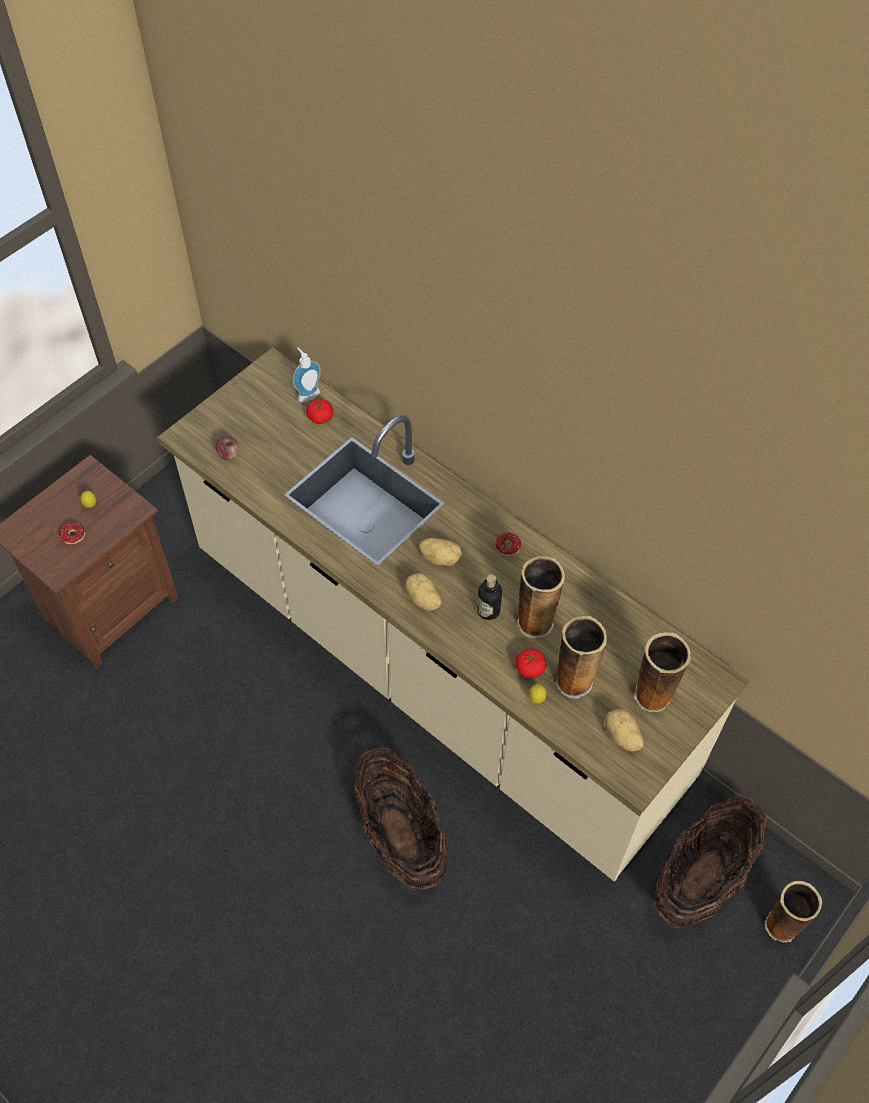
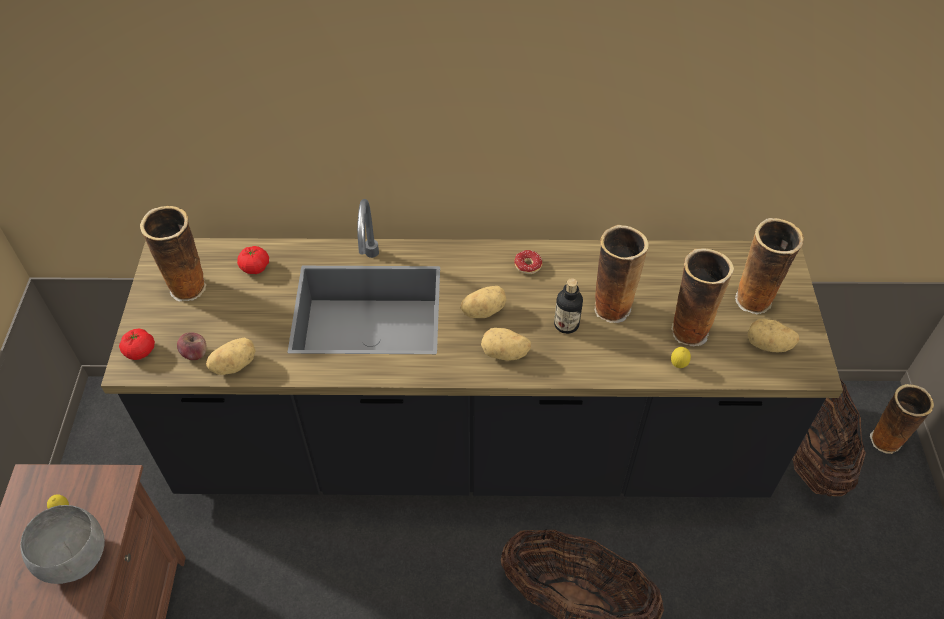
camera: 40 degrees left, 5 degrees down
donut [59,522,85,549] -> grey bowl [20,505,105,584]
beige counter [157,347,749,881] -> black counter [101,199,843,498]
soap dispenser [293,348,321,402] -> none
tomato [515,649,547,678] -> tomato moved to [119,329,155,360]
none -> vase [140,206,207,302]
none -> potato [206,338,256,375]

